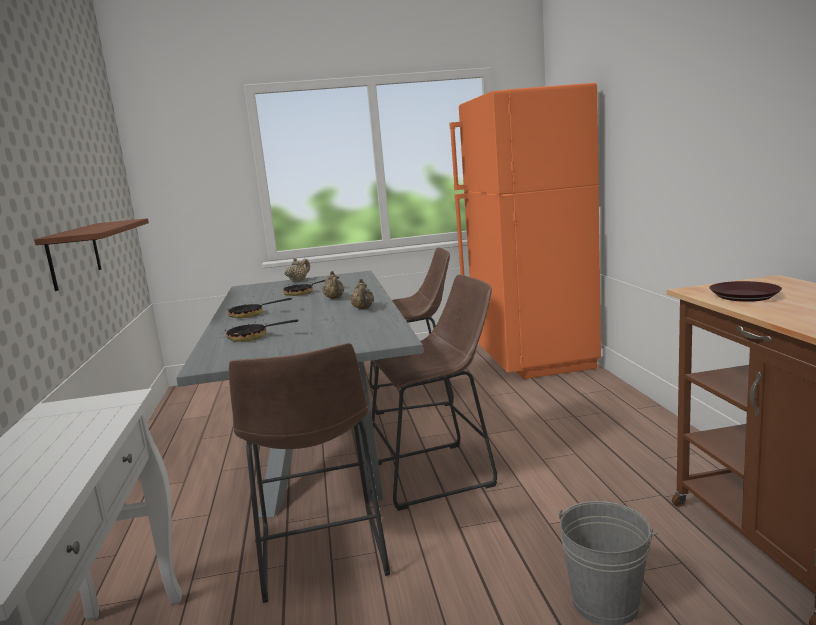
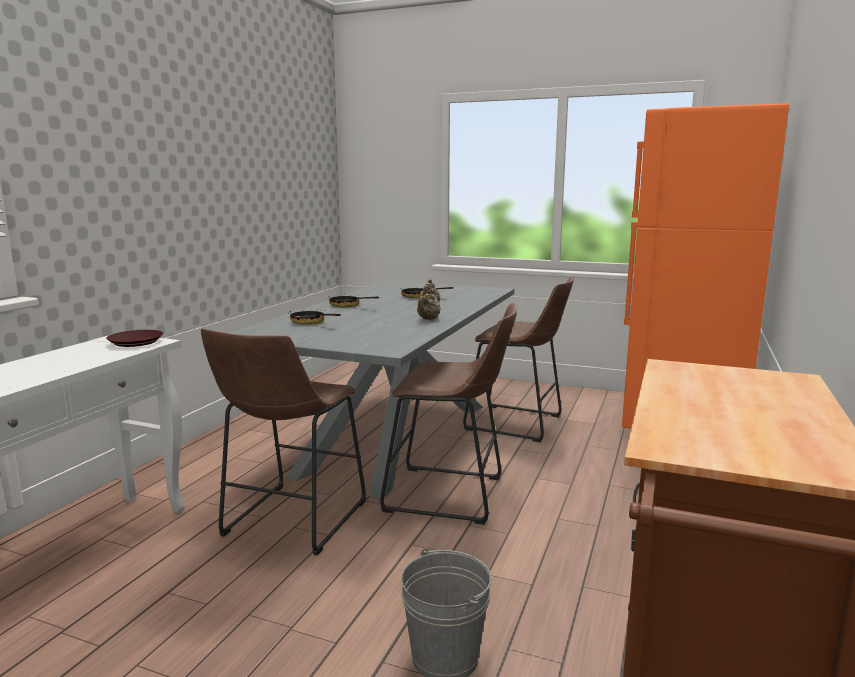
camera: 30 degrees right, 0 degrees up
shelf [34,218,149,291] -> none
beige teapot [284,258,310,282] -> none
brown plate [709,281,782,302] -> brown plate moved to [106,330,163,347]

